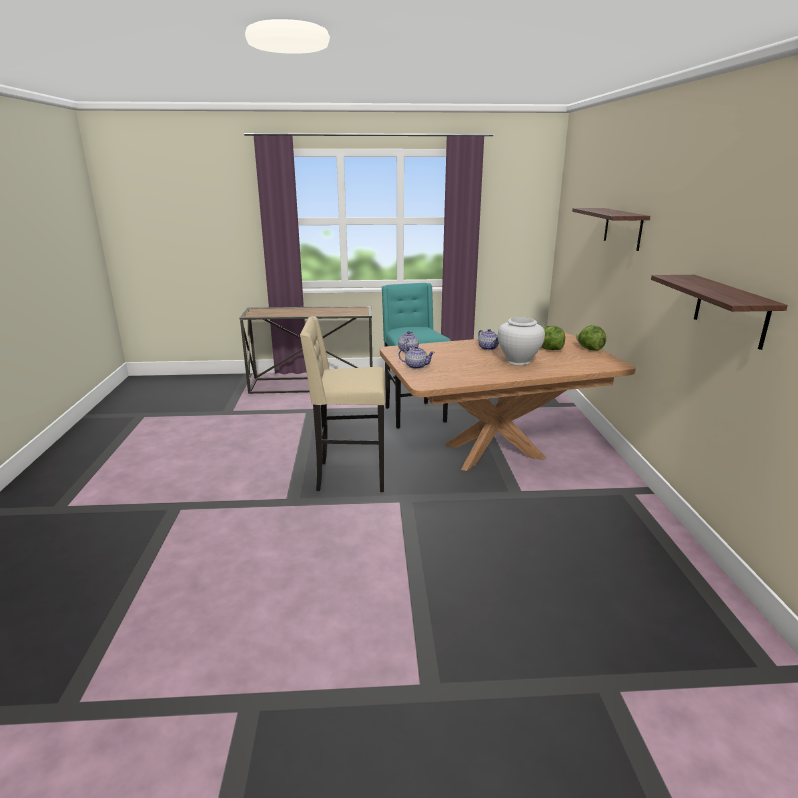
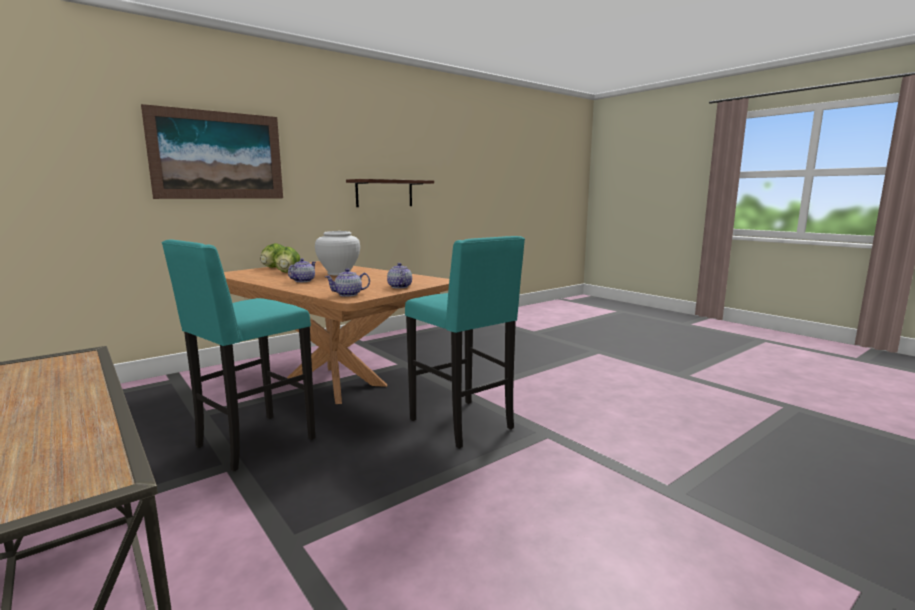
camera: 125 degrees left, 10 degrees down
beige stool [300,316,385,492] -> turquoise stool [405,236,525,449]
shelf [572,208,650,251] -> picture [141,104,283,199]

